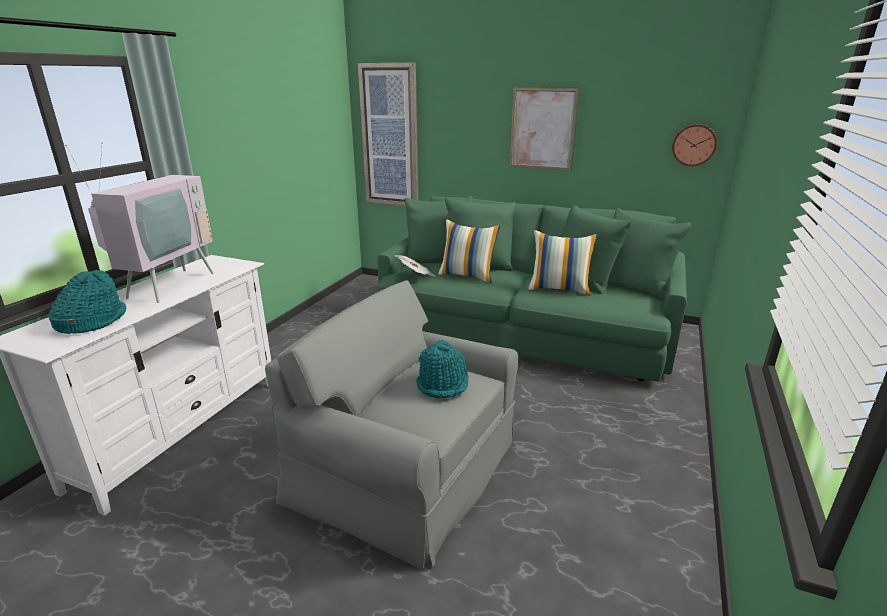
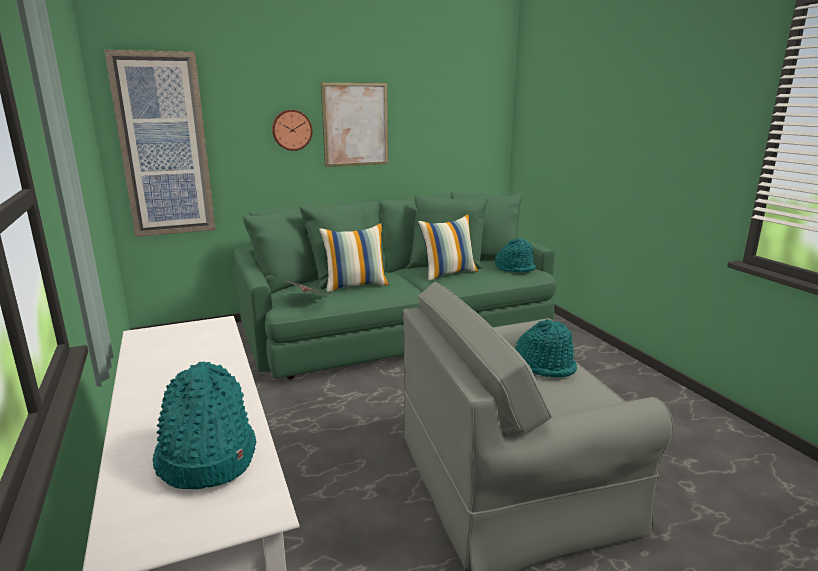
camera: 45 degrees left, 5 degrees down
television [65,142,214,303] -> none
wall clock [672,124,717,166] -> wall clock moved to [272,110,312,151]
none -> turquoise hat [495,238,536,272]

